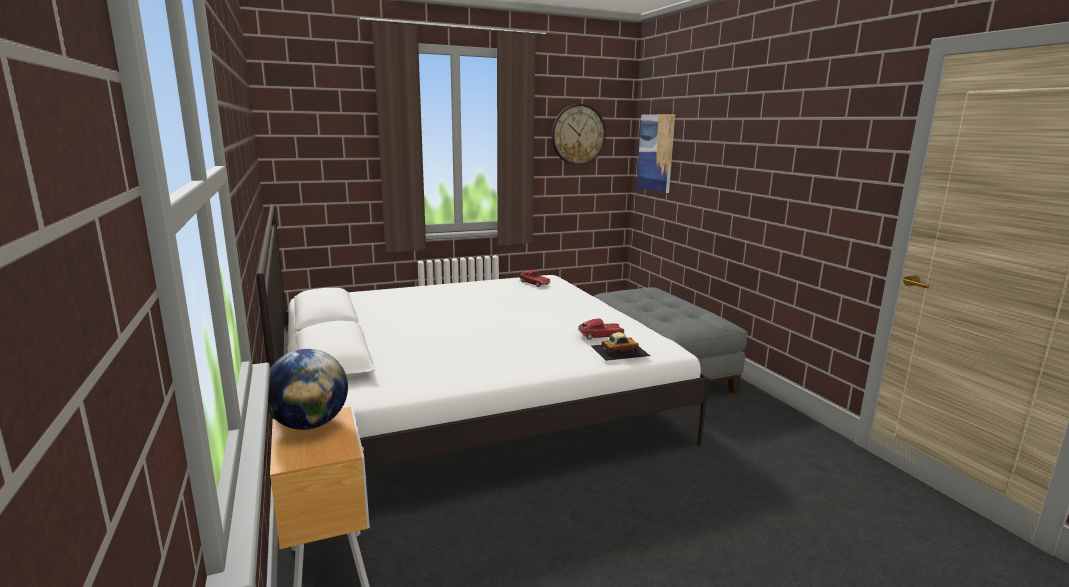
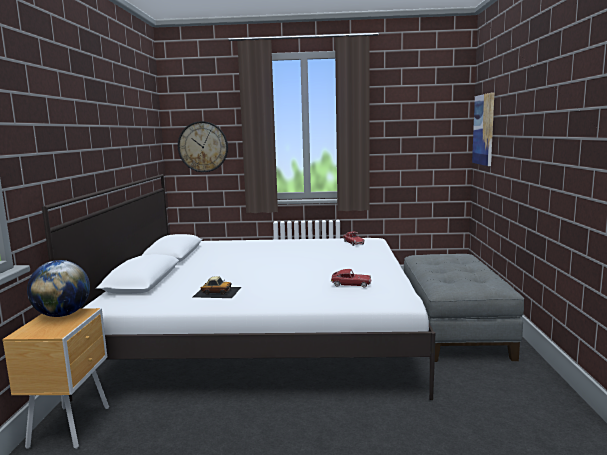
camera: 25 degrees right, 5 degrees down
wall clock [551,104,606,165] -> wall clock moved to [178,121,228,172]
toy car [591,332,650,361] -> toy car moved to [193,276,241,298]

